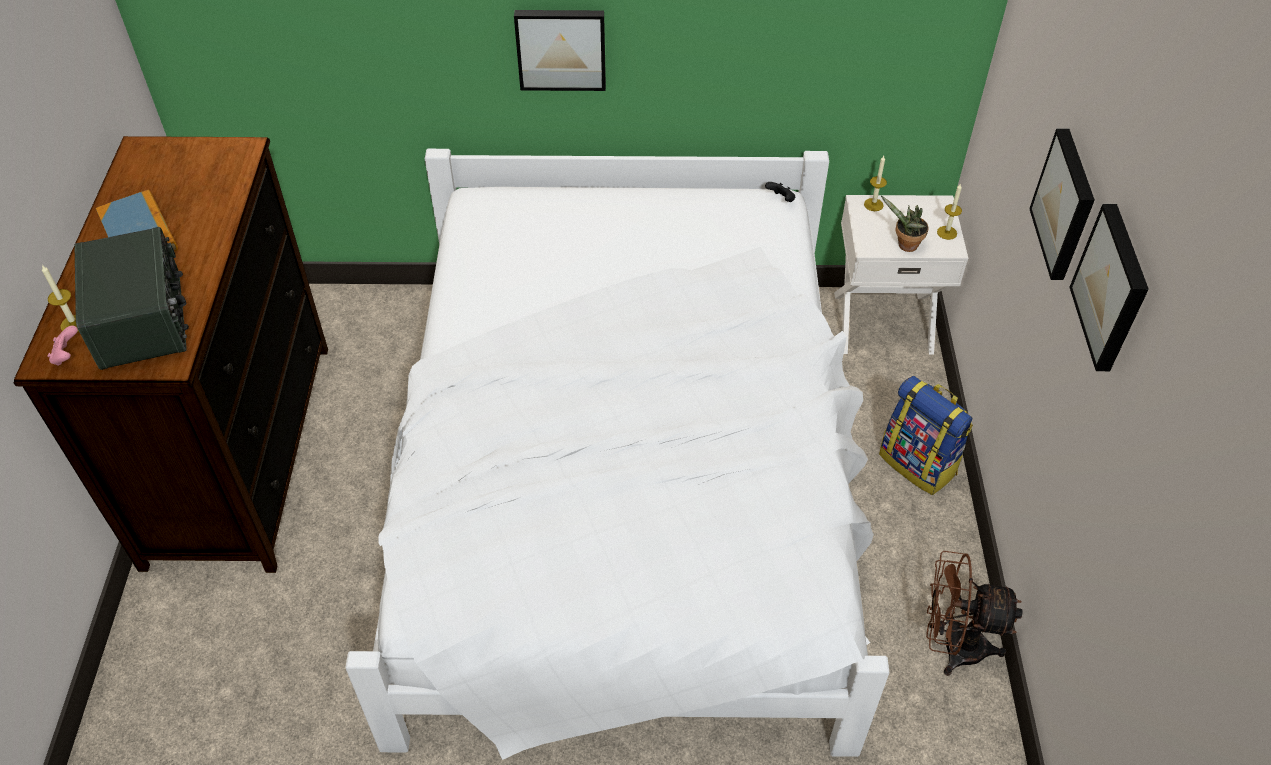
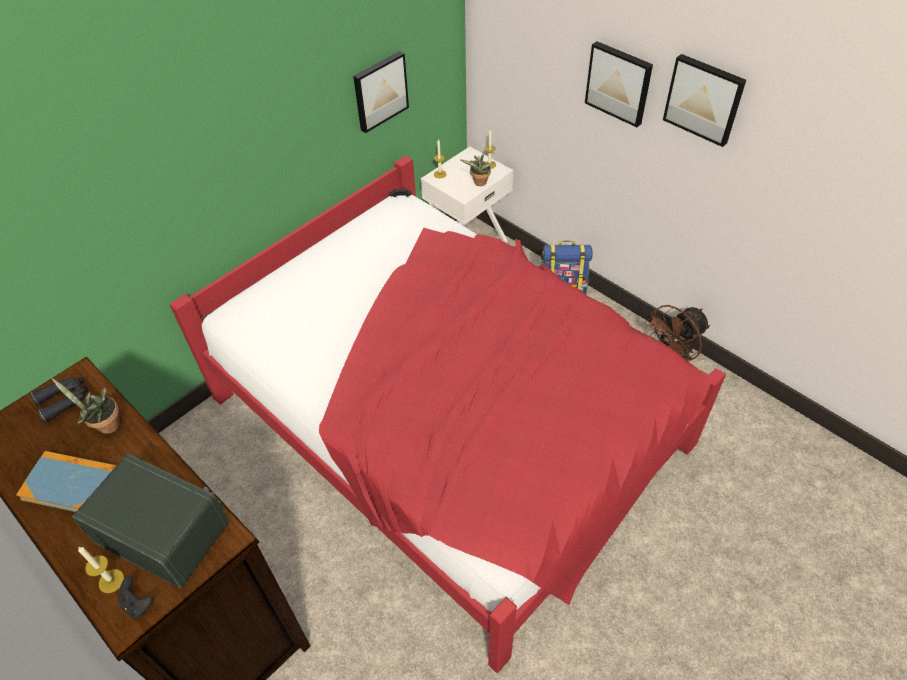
camera: 45 degrees left, 0 degrees up
pink game controller [48,326,78,366] -> black game controller [118,576,154,618]
white bed [345,149,890,760] -> red bed [170,155,726,673]
picture [514,10,606,91] -> picture moved to [353,51,409,133]
none -> black binoculars [30,376,89,423]
none -> potted plant [52,378,120,434]

